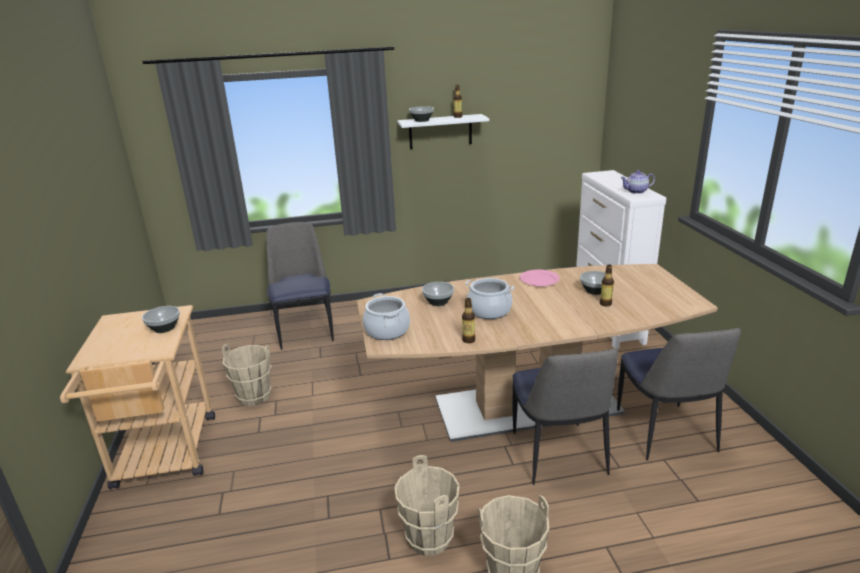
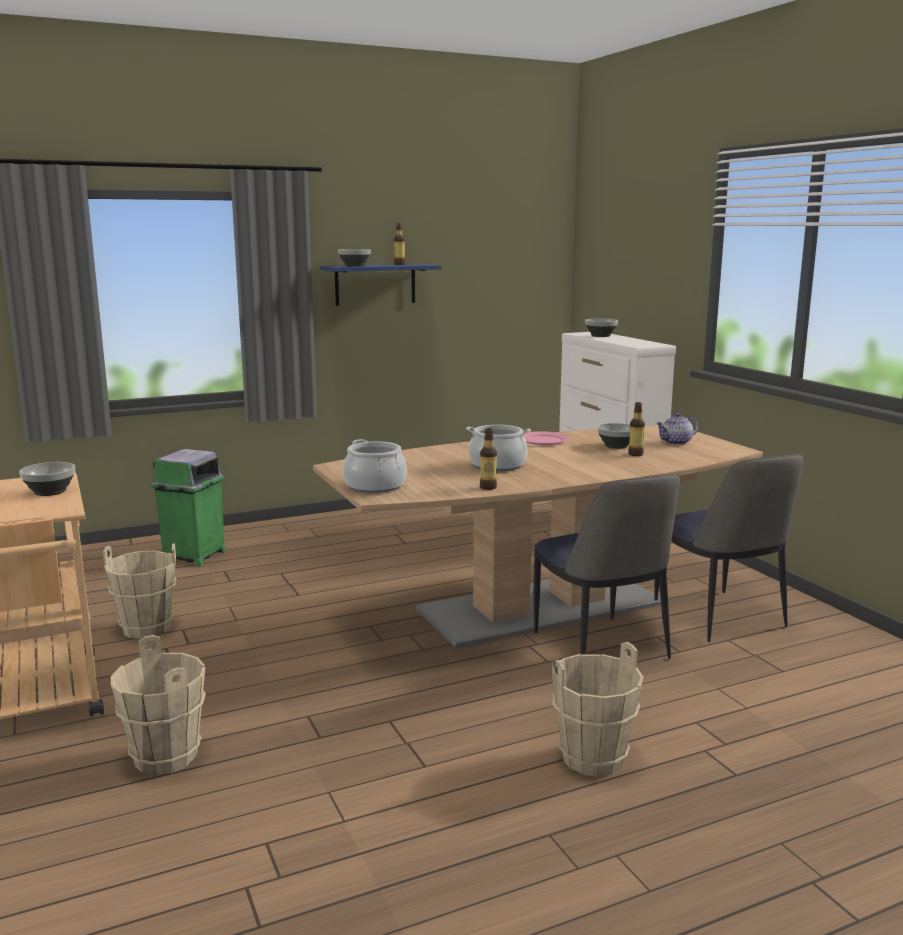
camera: 15 degrees left, 10 degrees down
chair [266,222,334,350] -> green trash can [151,449,227,566]
beige bucket [395,455,459,556] -> beige bucket moved to [111,635,206,775]
white shelf [397,114,489,149] -> blue shelf [320,264,442,306]
bowl [422,282,454,306] -> bowl moved to [585,319,618,337]
teapot [620,170,655,194] -> teapot moved to [656,413,699,445]

